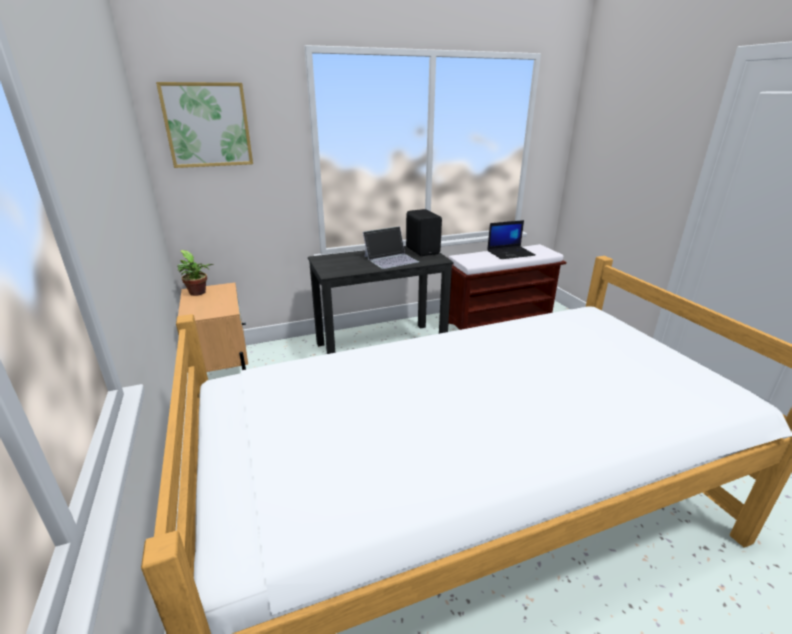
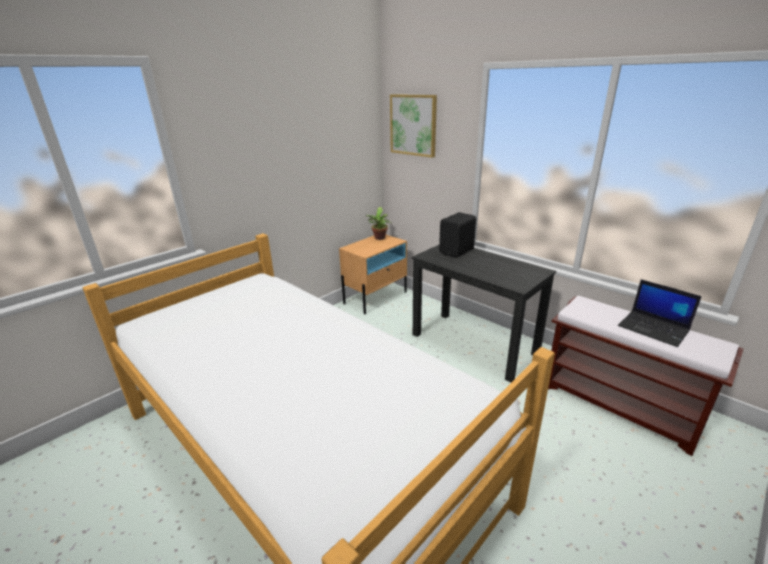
camera: 65 degrees right, 0 degrees up
laptop [363,226,419,269] -> none
black speaker [406,209,442,256] -> black speaker moved to [439,212,476,258]

